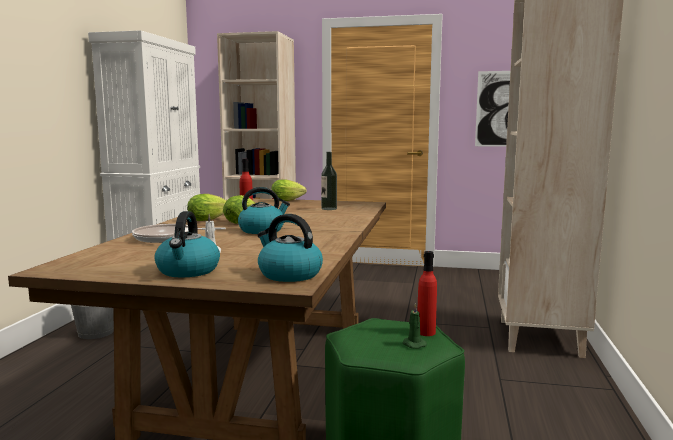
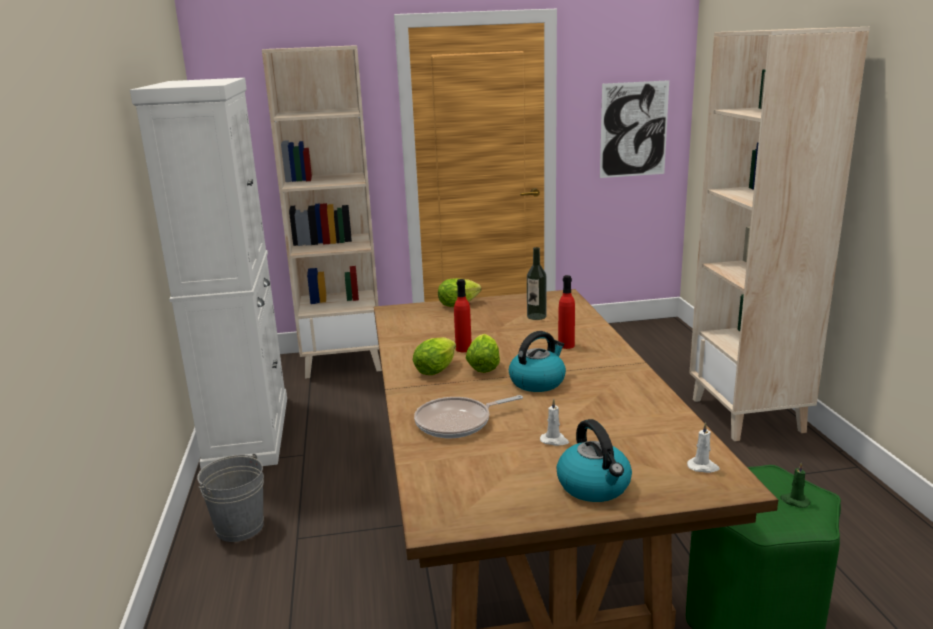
camera: 20 degrees left, 10 degrees up
kettle [257,214,323,282] -> white candle [687,422,720,473]
red bottle [417,251,437,336] -> red bottle moved to [558,275,575,349]

